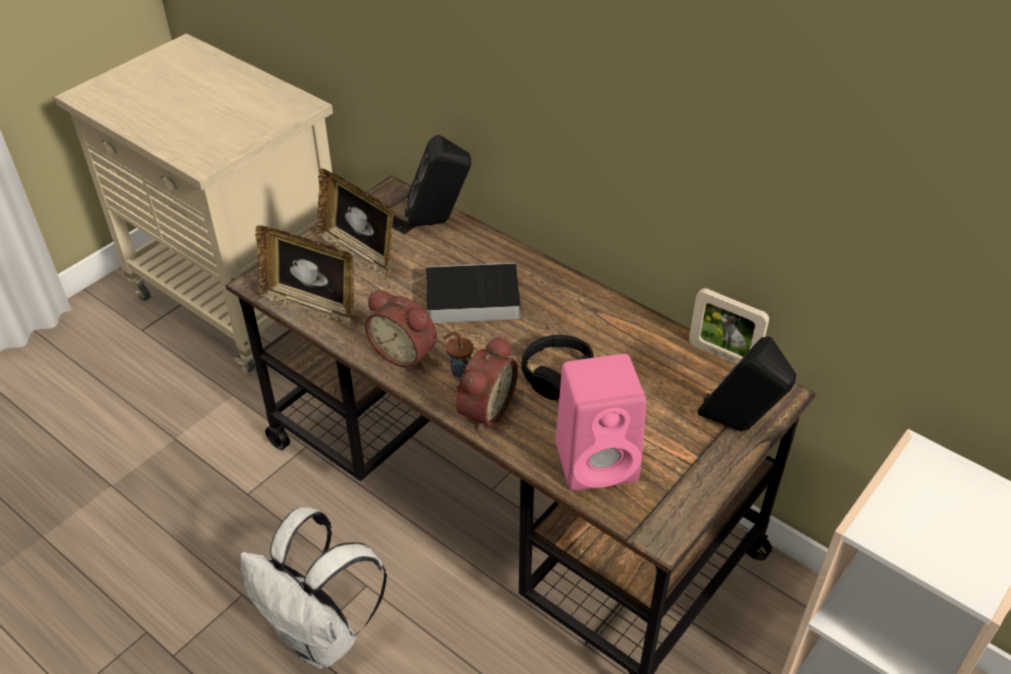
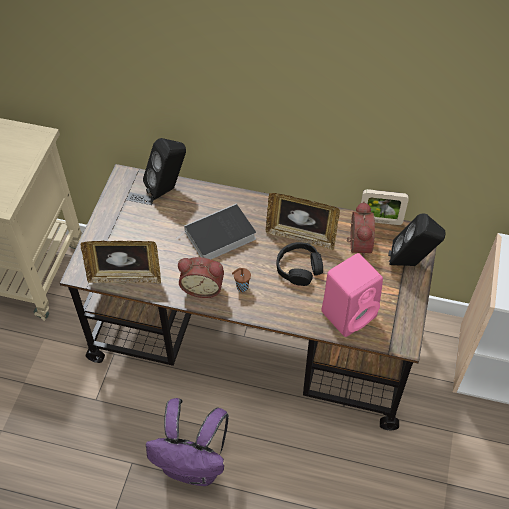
camera: 25 degrees left, 10 degrees up
white backpack [240,507,387,669] -> purple backpack [146,398,229,486]
picture frame [316,168,394,280] -> picture frame moved to [266,193,340,250]
alarm clock [456,336,518,431] -> alarm clock moved to [347,201,375,257]

